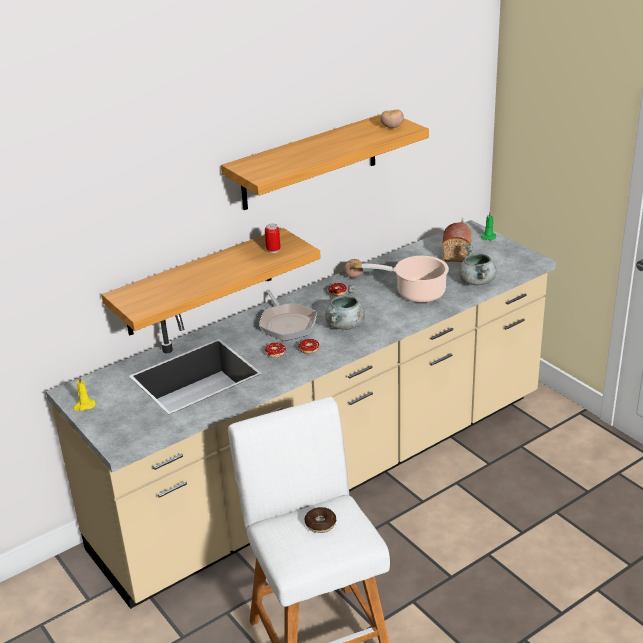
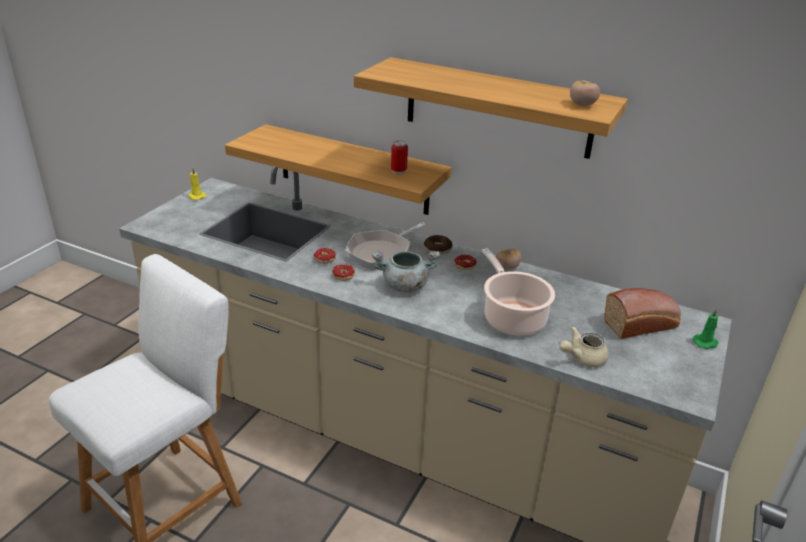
camera: 60 degrees right, 0 degrees up
donut [305,507,336,533] -> donut moved to [424,235,453,255]
grey cooking pot [459,244,496,285] -> beige teapot [559,326,609,367]

